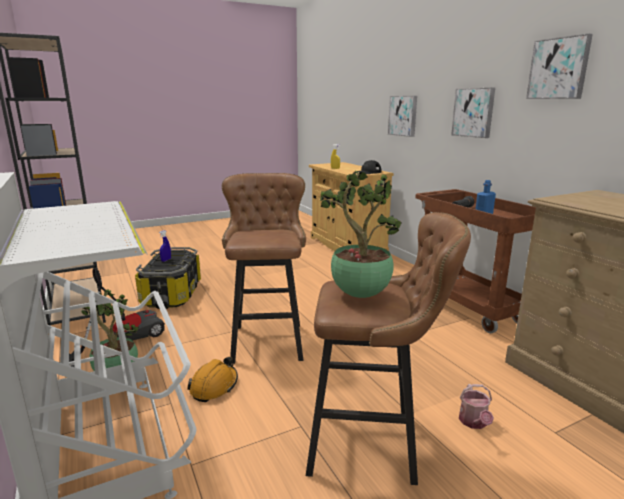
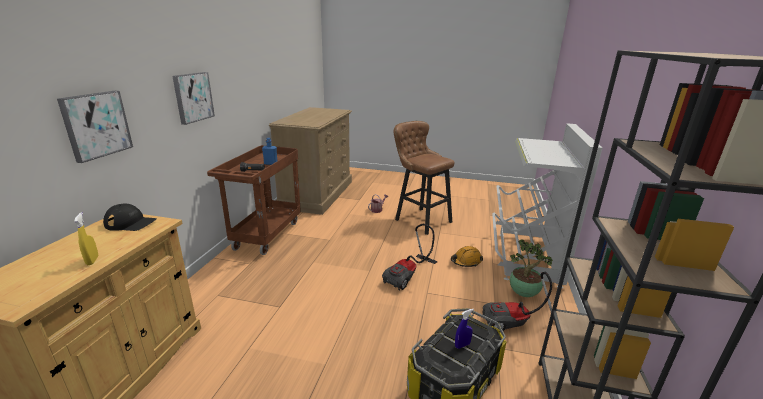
camera: 140 degrees left, 5 degrees up
brown stool [222,173,306,364] -> vacuum cleaner [382,224,437,291]
potted plant [320,171,402,298] -> none
picture [526,34,593,99] -> none

